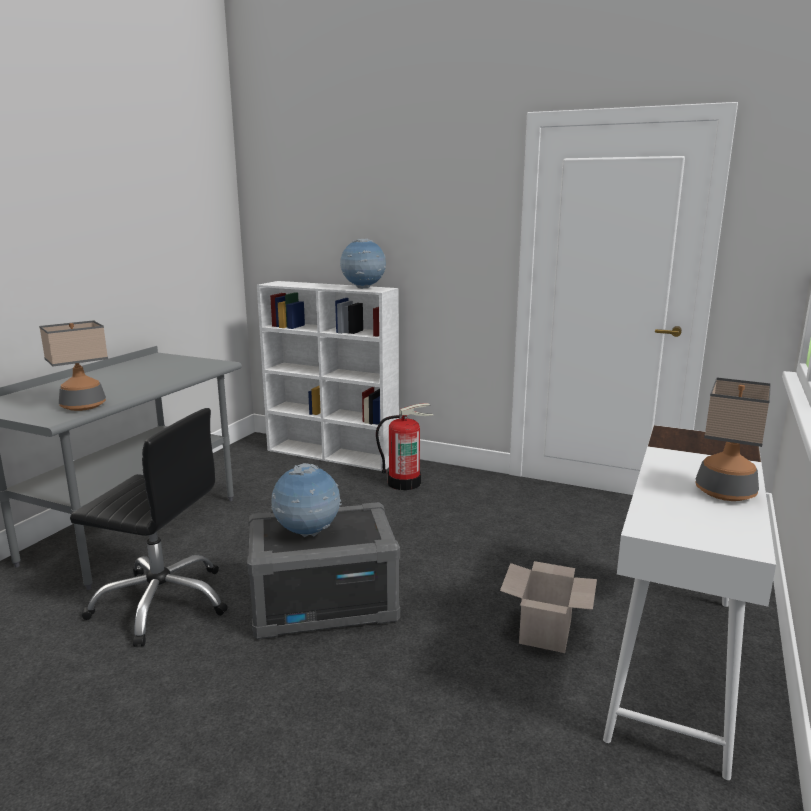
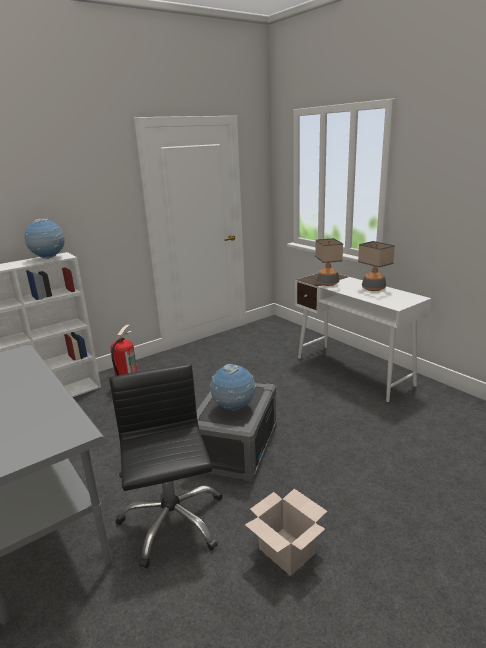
camera: 60 degrees left, 5 degrees up
table lamp [39,320,108,411] -> table lamp moved to [315,238,343,286]
black office chair [70,408,228,647] -> black office chair turned 60 degrees counterclockwise [109,364,223,569]
cardboard box [500,561,597,653] -> cardboard box moved to [245,489,327,576]

